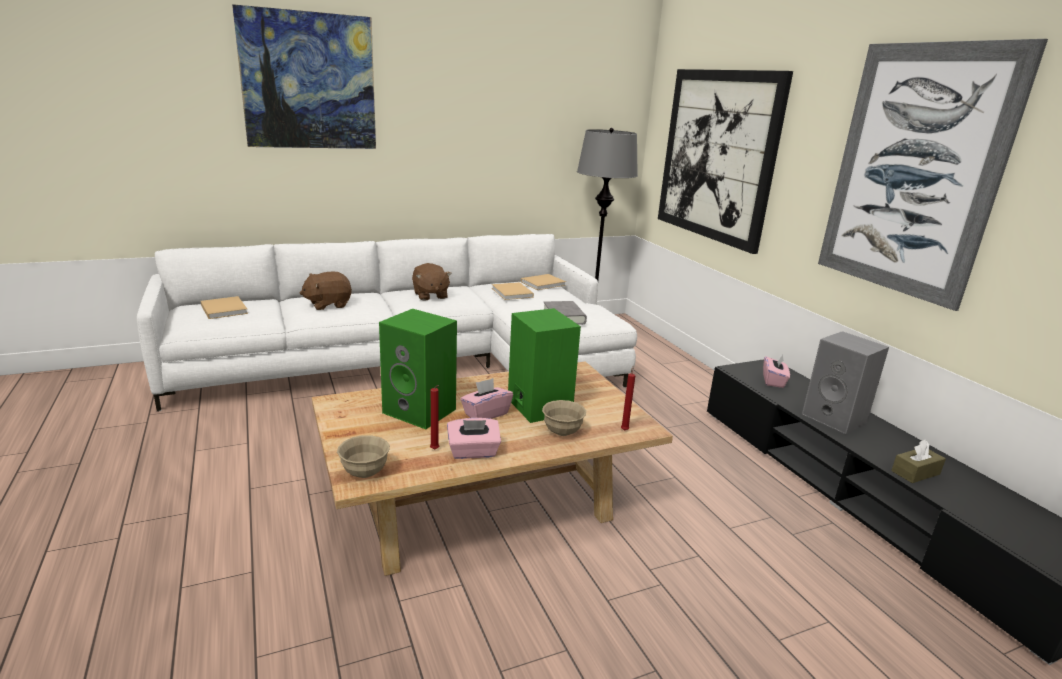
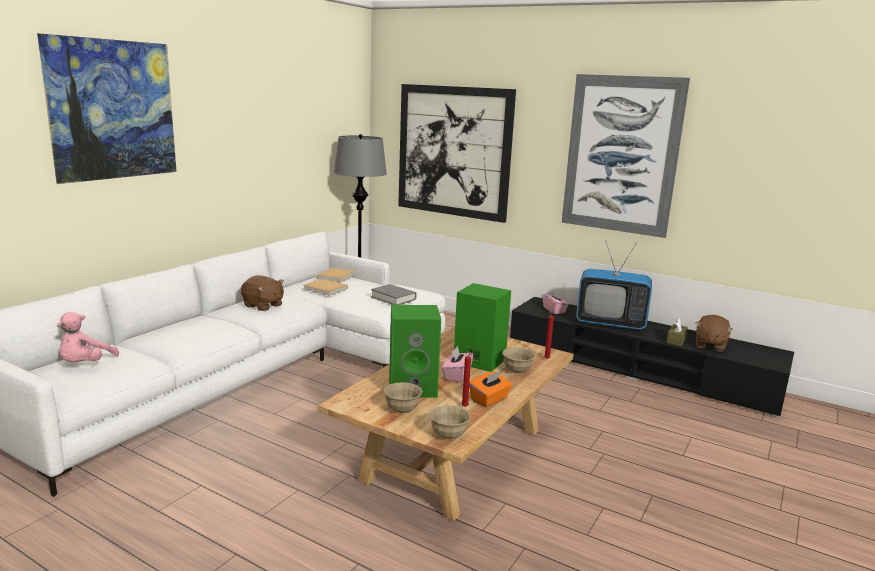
camera: 35 degrees left, 5 degrees down
beige book [201,296,248,319] -> pink plush toy [57,312,119,362]
brown plush toy [300,272,352,310] -> brown plush toy moved to [696,315,733,352]
pink tissue box [447,418,501,459] -> orange tissue box [469,371,512,407]
grey speaker [802,331,889,434] -> television [576,240,652,330]
none -> beige bowl [384,382,422,414]

